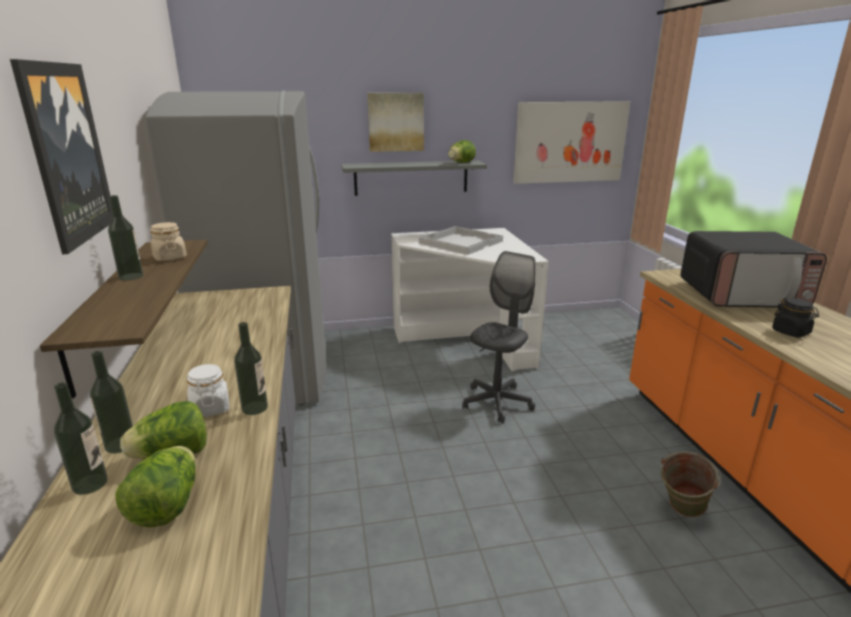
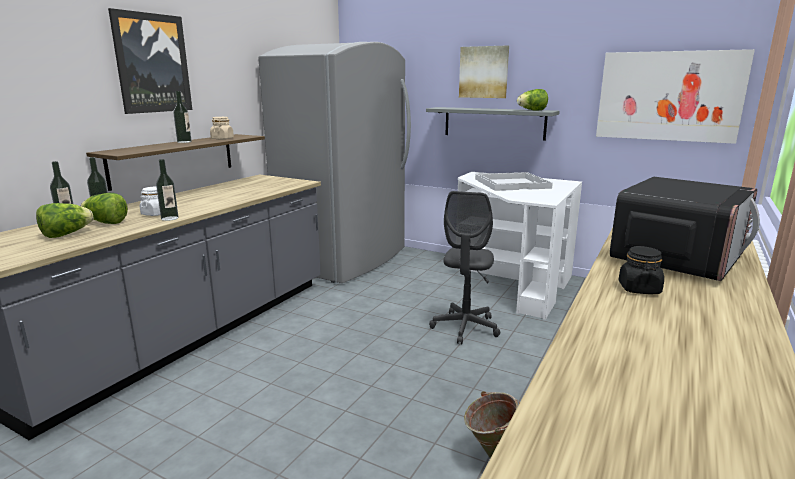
camera: 40 degrees right, 5 degrees down
grey office chair [462,251,535,423] -> grey office chair turned 120 degrees clockwise [429,191,500,344]
microwave [680,231,827,307] -> microwave turned 90 degrees counterclockwise [610,177,760,281]

